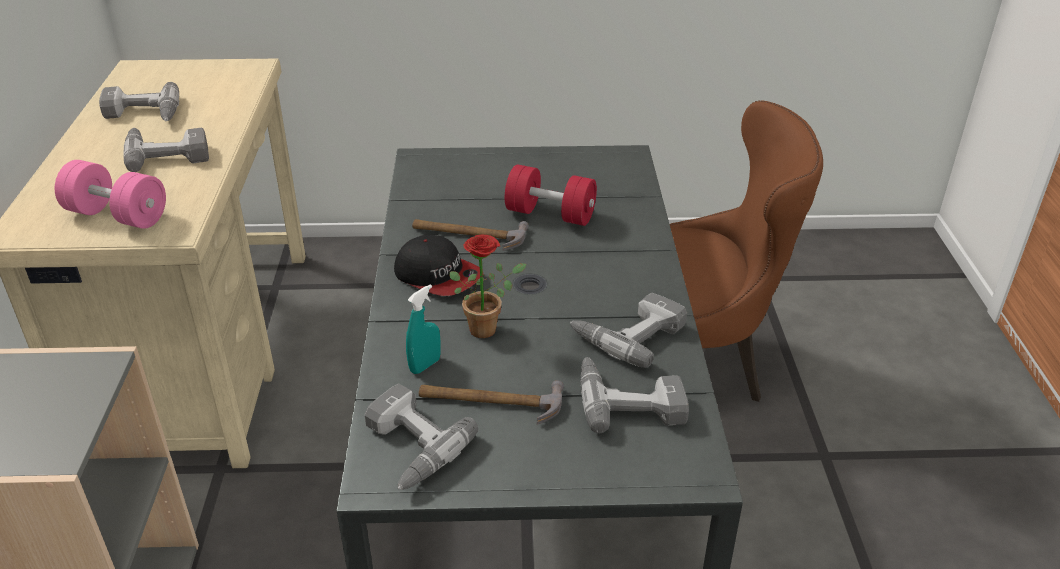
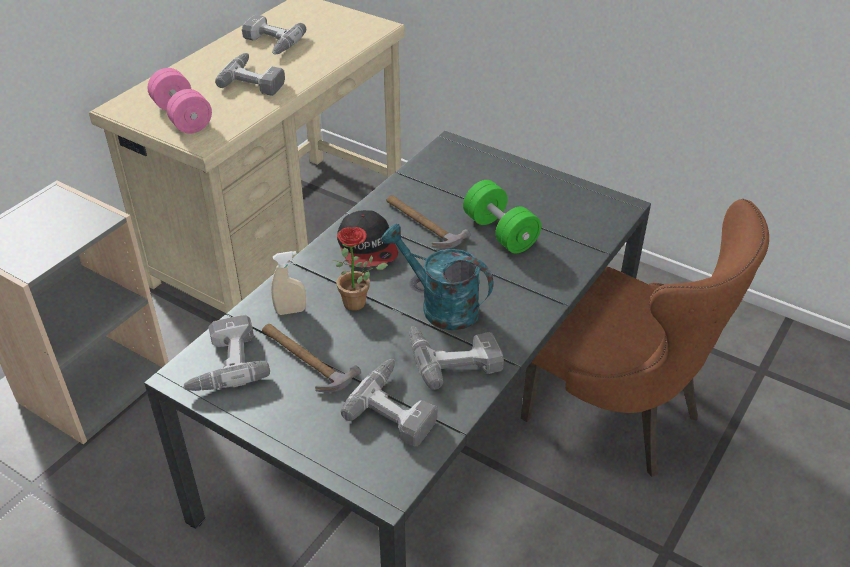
camera: 35 degrees right, 5 degrees up
turquoise spray bottle [406,284,441,374] -> beige spray bottle [271,251,306,315]
red dumbbell [505,164,597,226] -> green dumbbell [463,180,541,253]
none -> turquoise watering can [382,224,493,331]

